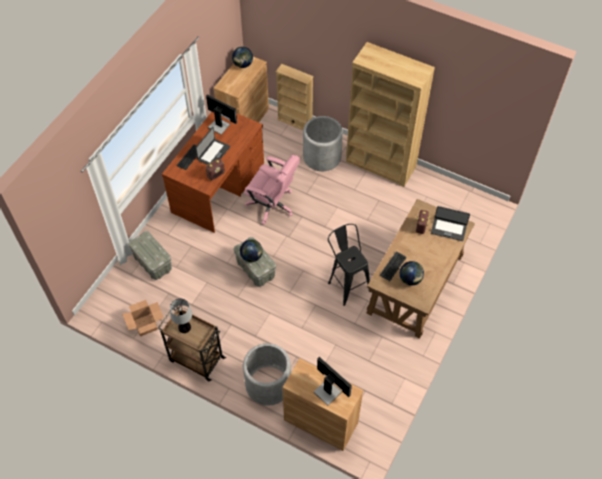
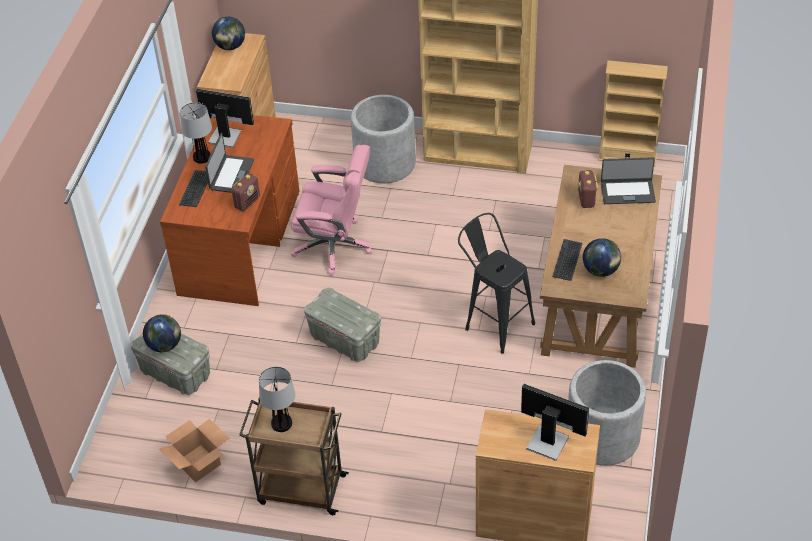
camera: 15 degrees left, 10 degrees down
globe [240,239,263,262] -> globe moved to [143,314,181,352]
grey planter [243,343,291,406] -> grey planter moved to [568,360,646,466]
beige bookcase [276,64,314,130] -> beige bookcase moved to [598,60,668,167]
none -> table lamp [180,102,212,164]

